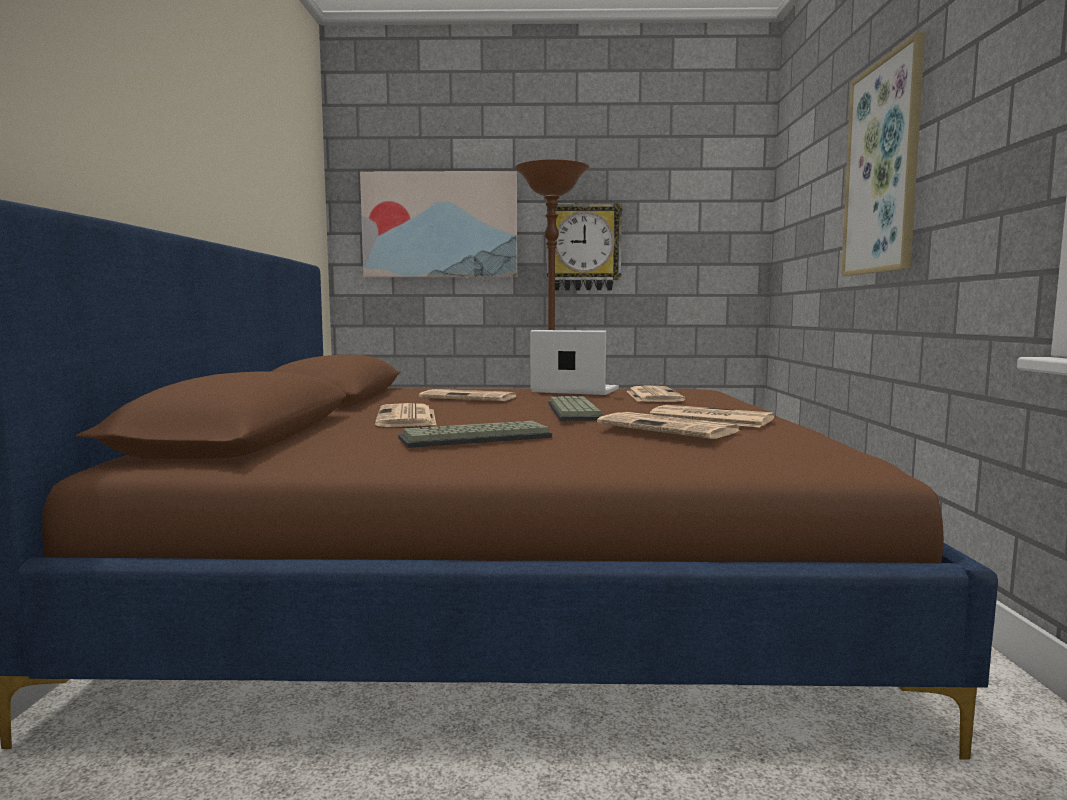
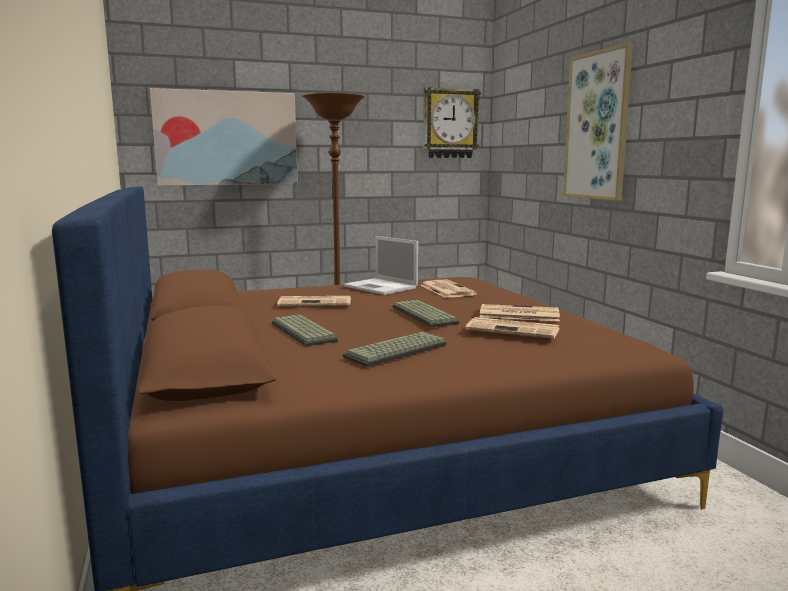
camera: 20 degrees left, 5 degrees up
newspaper [375,403,437,427] -> keyboard [272,314,338,346]
laptop [530,330,619,395] -> laptop turned 135 degrees counterclockwise [344,236,418,295]
wall clock [547,203,622,290] -> wall clock moved to [423,87,481,158]

